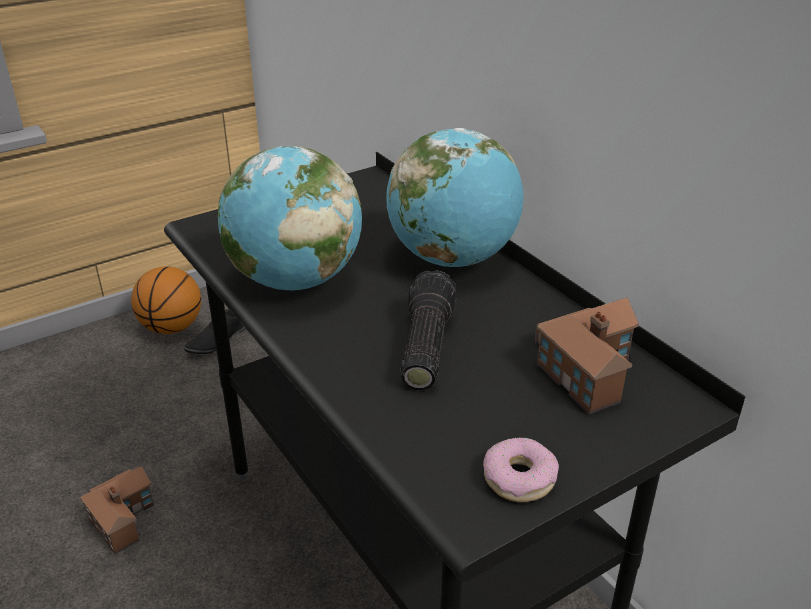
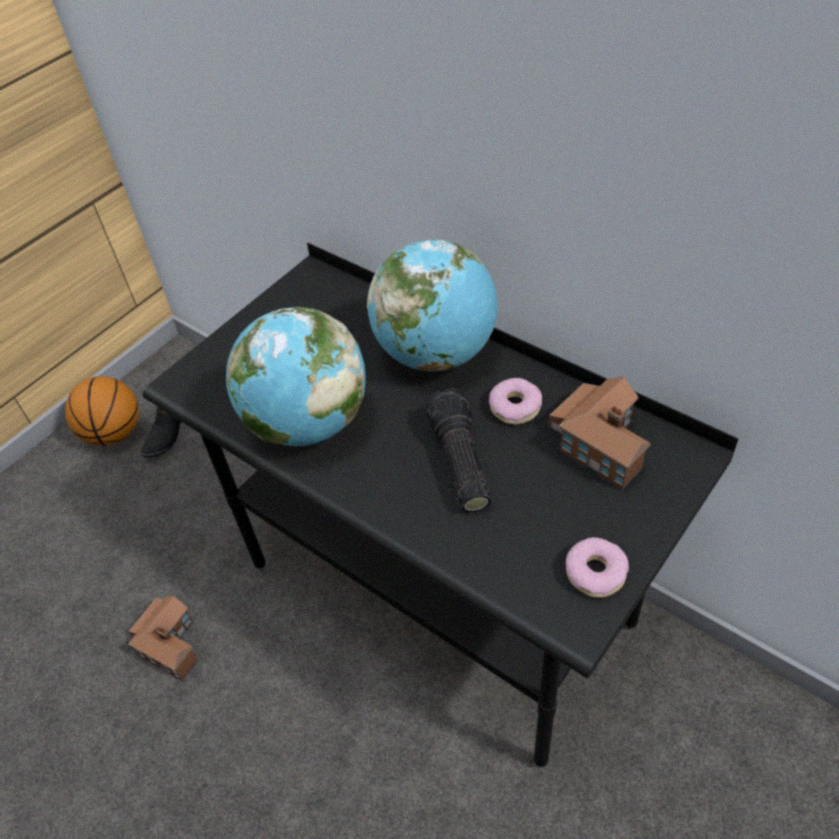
camera: 15 degrees left, 15 degrees up
none -> donut [489,378,542,425]

